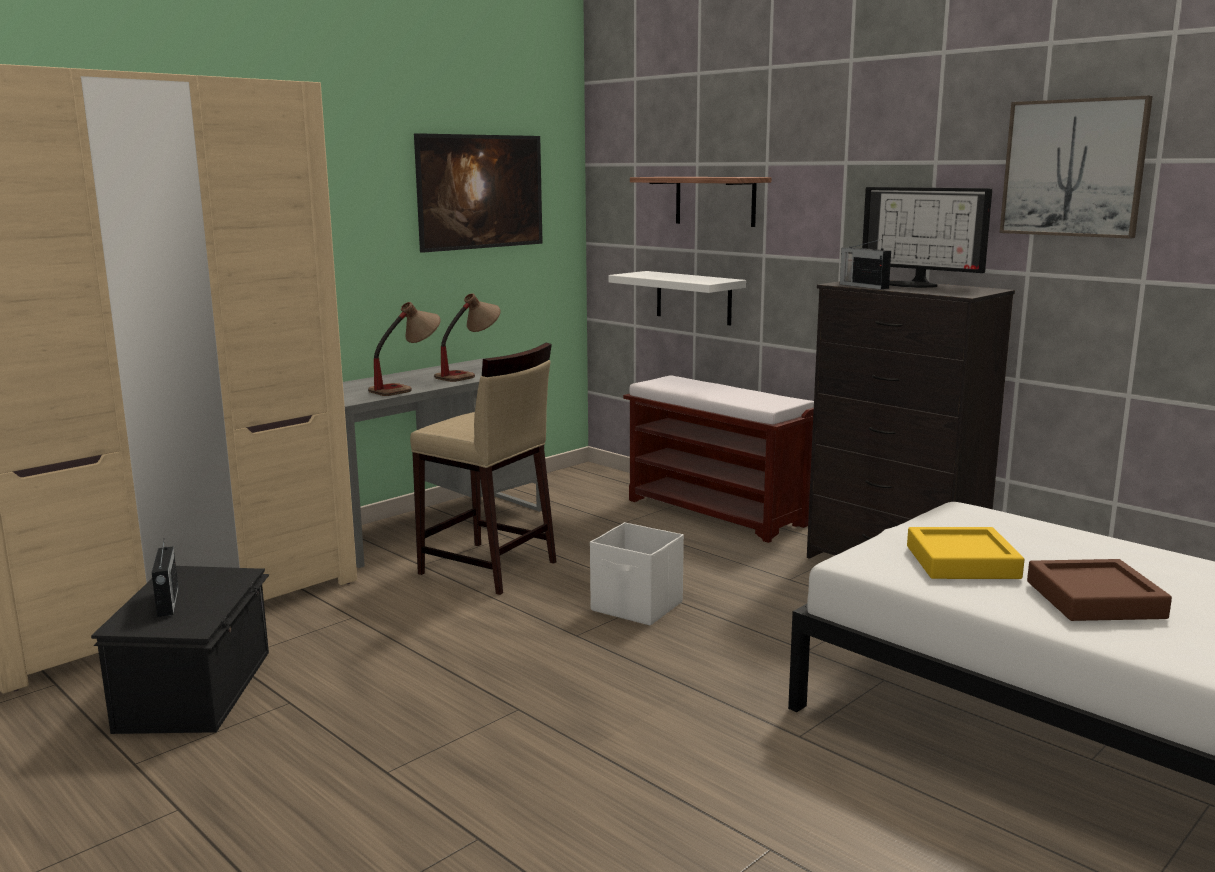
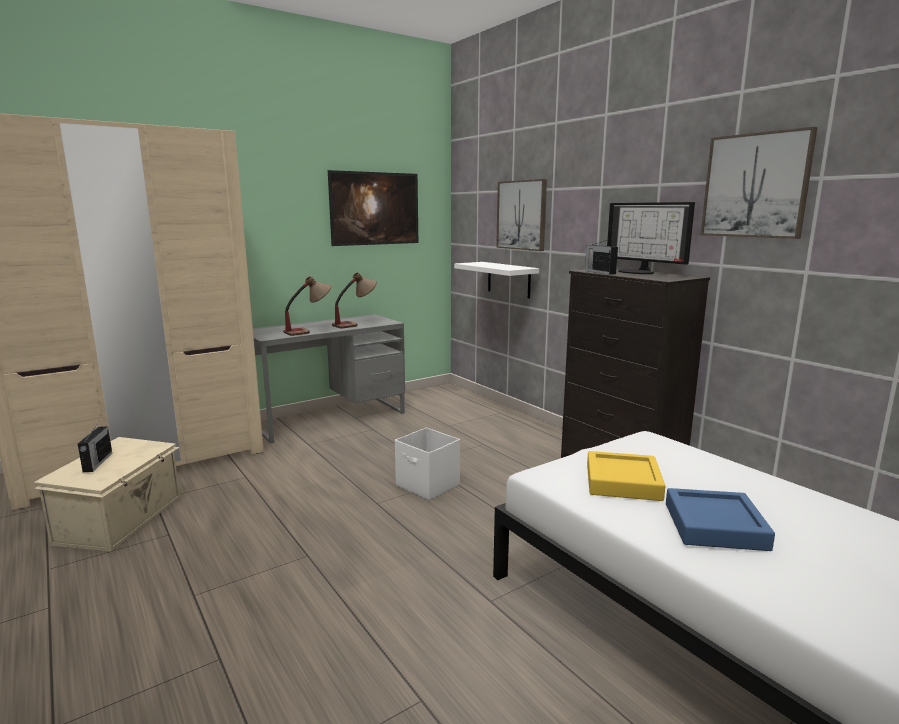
camera: 10 degrees right, 0 degrees up
black storage box [91,566,269,734] -> beige storage box [34,437,180,552]
beige stool [410,342,557,595] -> none
brown bench [623,375,814,543] -> none
shelf [630,177,772,227] -> picture [496,179,547,251]
brown tray [1027,559,1172,621] -> blue tray [666,488,775,551]

